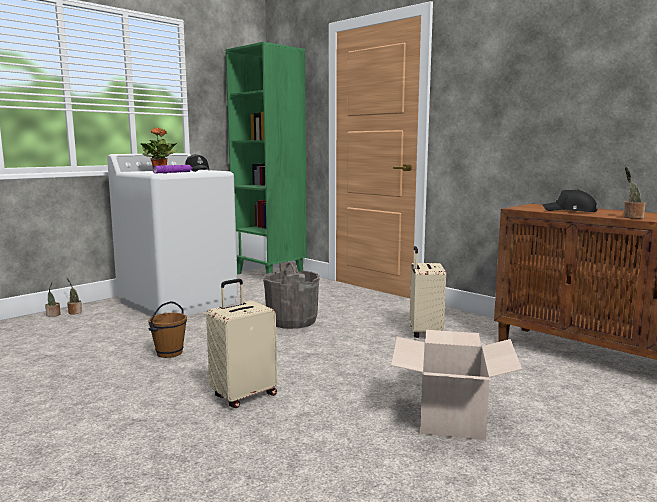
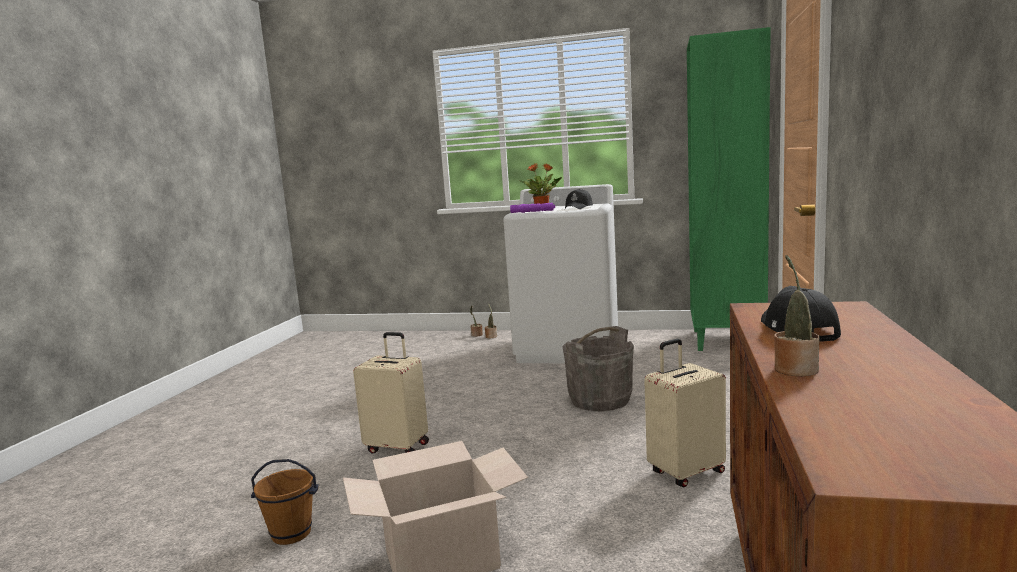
camera: 60 degrees right, 0 degrees up
brown bucket [148,301,187,358] -> brown bucket moved to [251,459,319,545]

